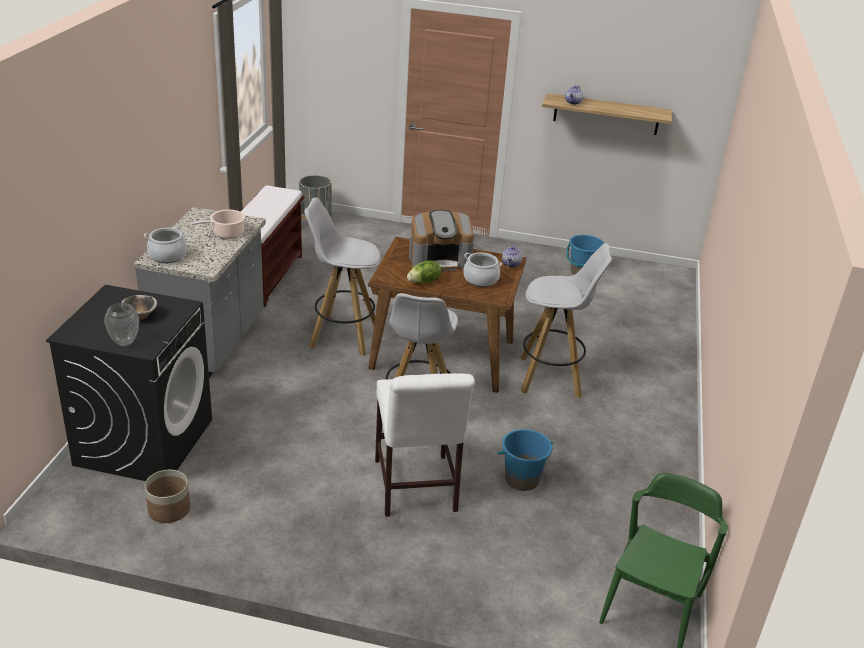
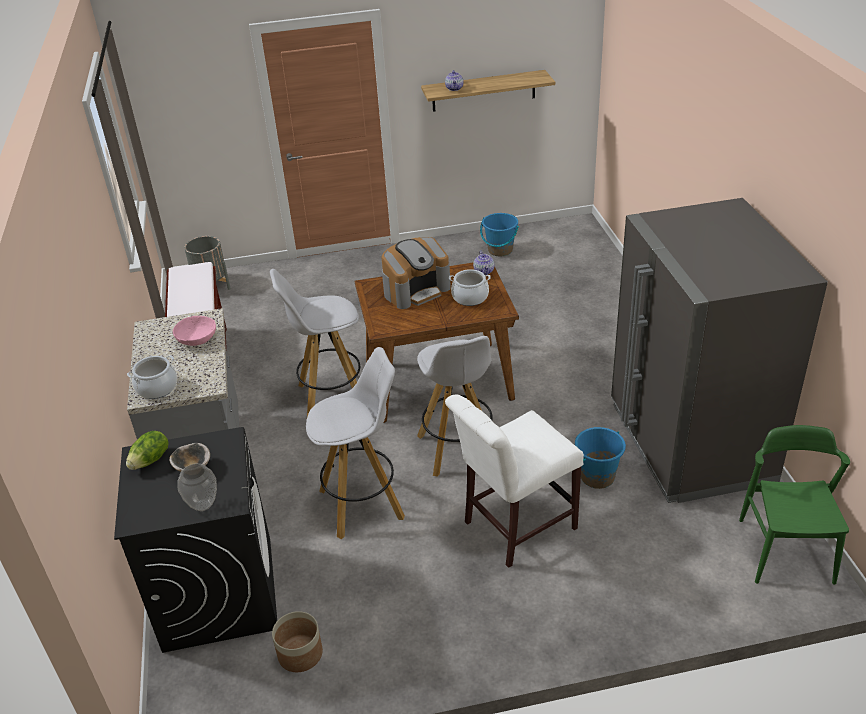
camera: 20 degrees left, 5 degrees up
cooking pot [190,210,245,239] -> pink bowl [173,316,216,346]
white chair [375,373,475,517] -> white chair turned 90 degrees clockwise [445,395,584,568]
lettuce [407,260,441,283] -> lettuce moved to [126,431,169,470]
white stool [520,243,612,398] -> white stool moved to [306,347,405,539]
none -> grey fridge [611,198,828,503]

